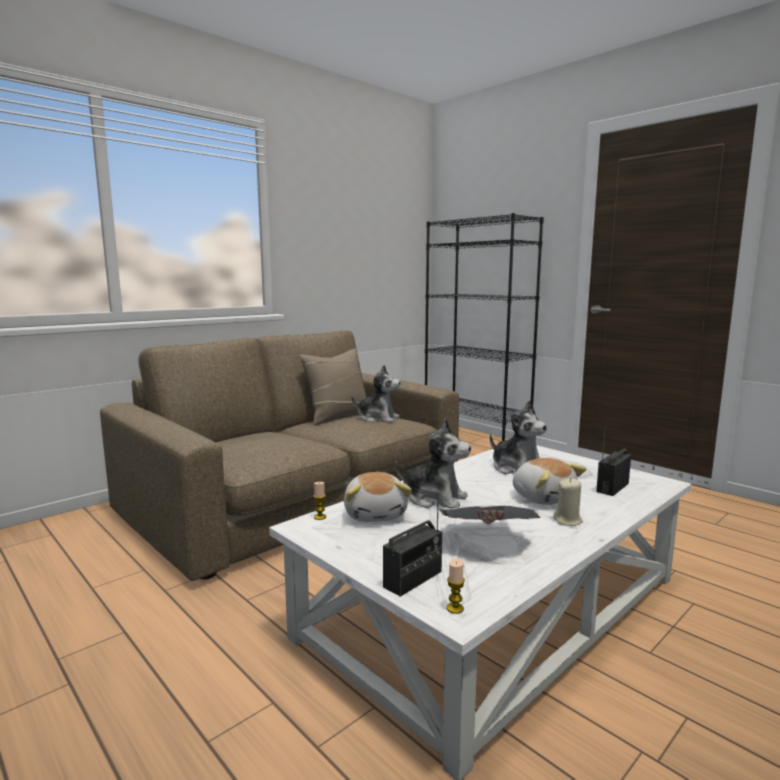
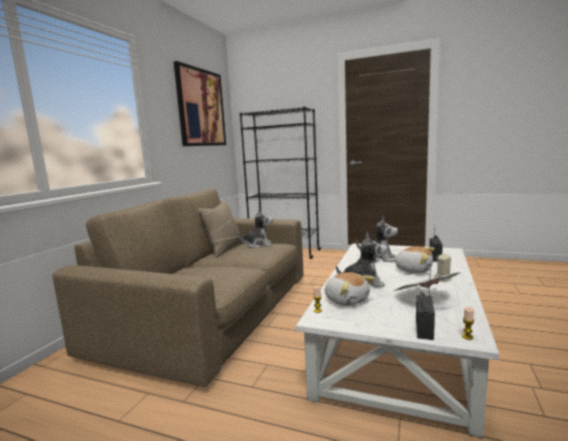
camera: 25 degrees left, 0 degrees up
none -> picture [174,61,226,146]

